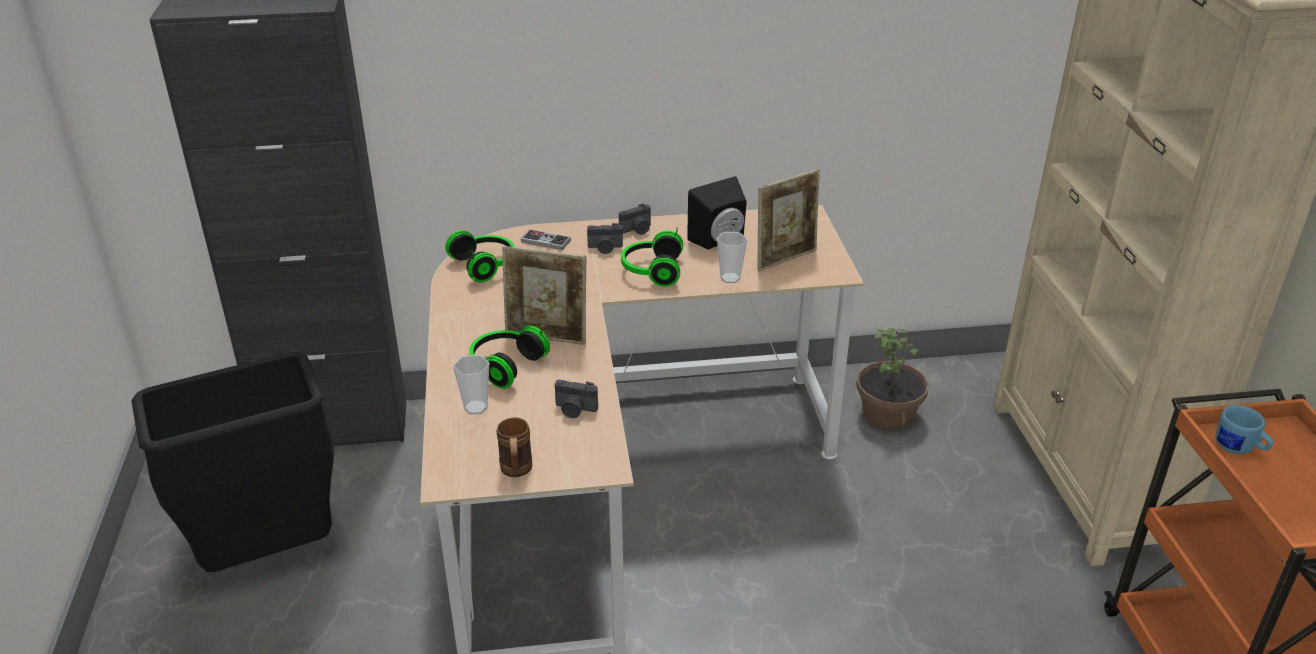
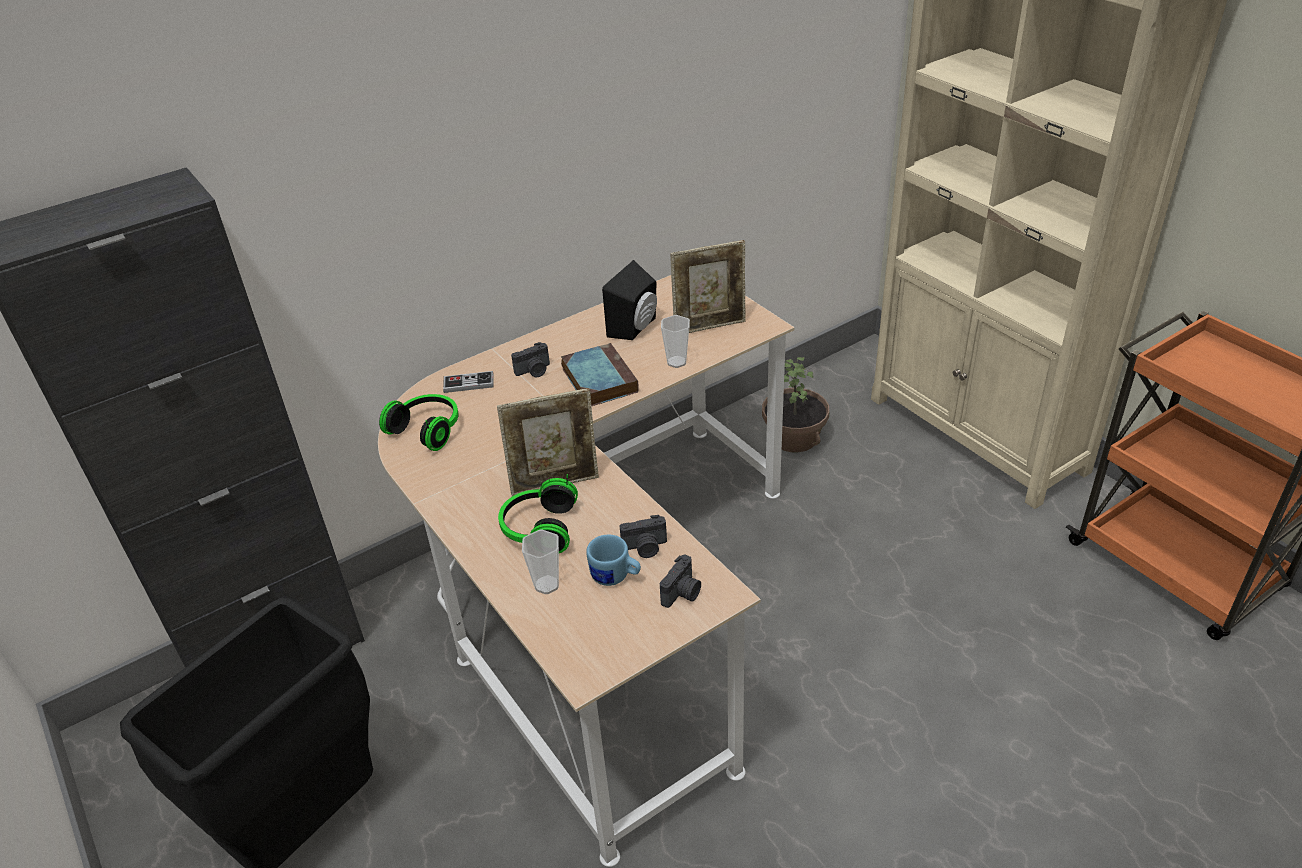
camera: 25 degrees left, 5 degrees up
brown mug [496,417,532,477] -> none
camera [619,203,651,235] -> camera moved to [660,555,701,608]
headphones [621,227,683,287] -> book [561,343,639,406]
picture frame [757,169,820,271] -> picture frame turned 45 degrees clockwise [670,240,746,333]
blue mug [1216,405,1273,454] -> blue mug moved to [586,534,641,586]

